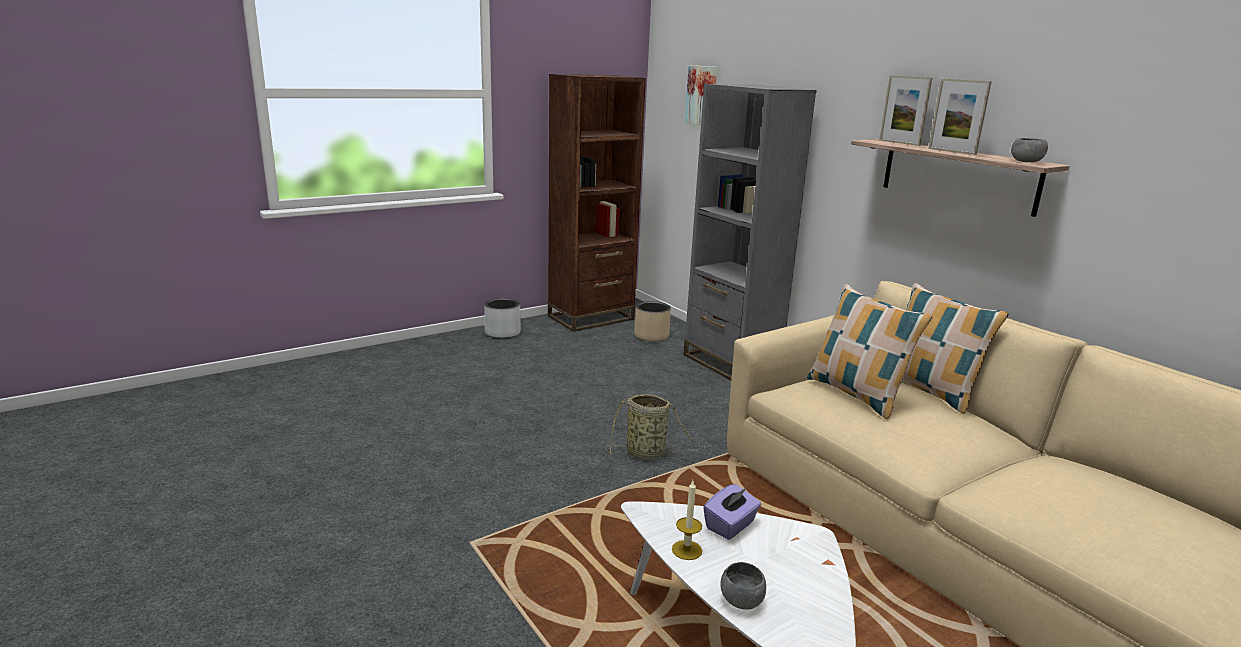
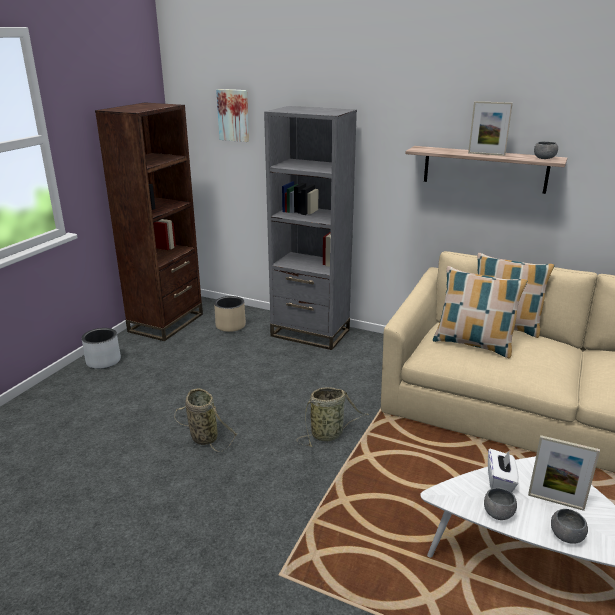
camera: 30 degrees left, 5 degrees up
candle [672,481,702,560] -> grey bowl [484,488,517,520]
purple tissue box [703,484,761,540] -> white tissue box [488,449,519,492]
picture frame [879,75,932,146] -> picture frame moved to [528,435,600,511]
none -> basket [174,388,237,452]

